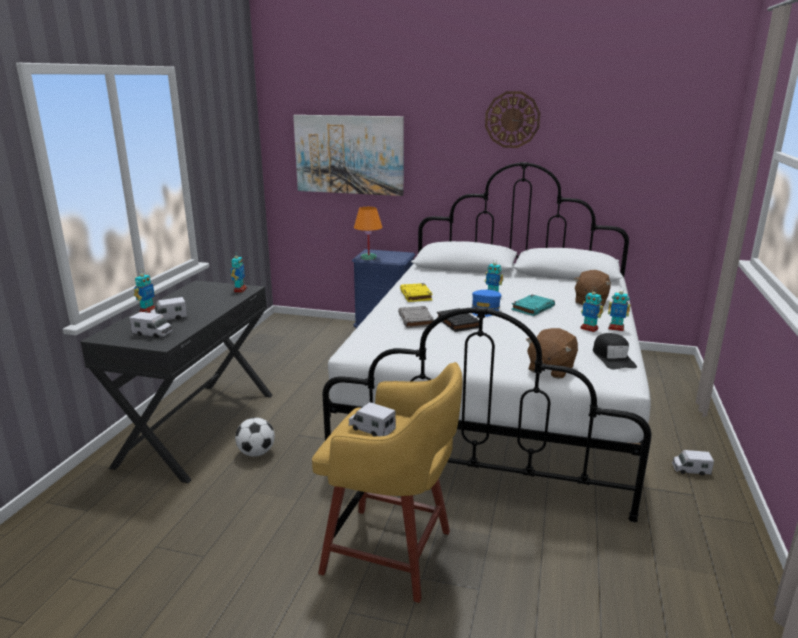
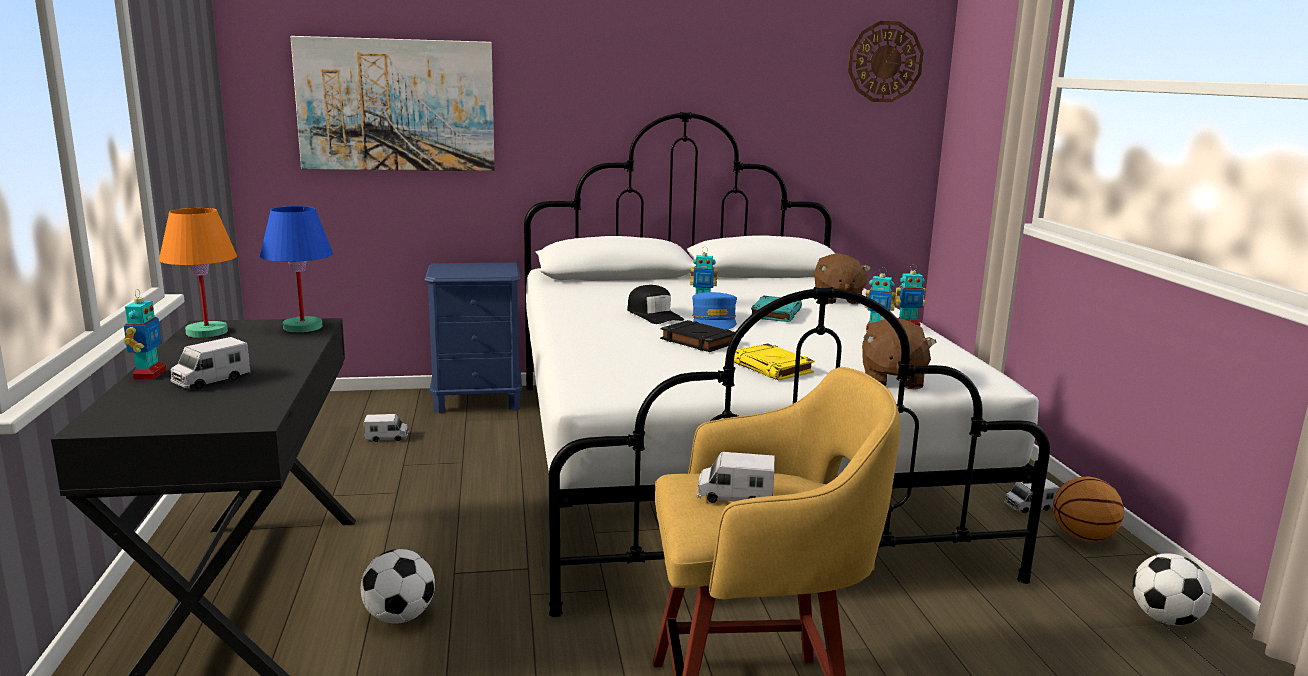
camera: 25 degrees left, 5 degrees down
toy truck [130,312,172,338] -> toy truck moved to [364,414,409,442]
toy robot [231,253,247,293] -> blue table lamp [260,206,333,332]
orange table lamp [354,207,382,260] -> orange table lamp moved to [159,208,237,338]
grey book [398,306,434,328] -> none
yellow book [400,283,433,302] -> yellow book moved to [734,343,815,380]
wall clock [485,91,540,148] -> wall clock moved to [848,21,924,102]
black cap [593,333,637,369] -> black cap moved to [627,285,684,324]
none -> basketball [1053,476,1124,542]
none -> football [1133,554,1212,625]

